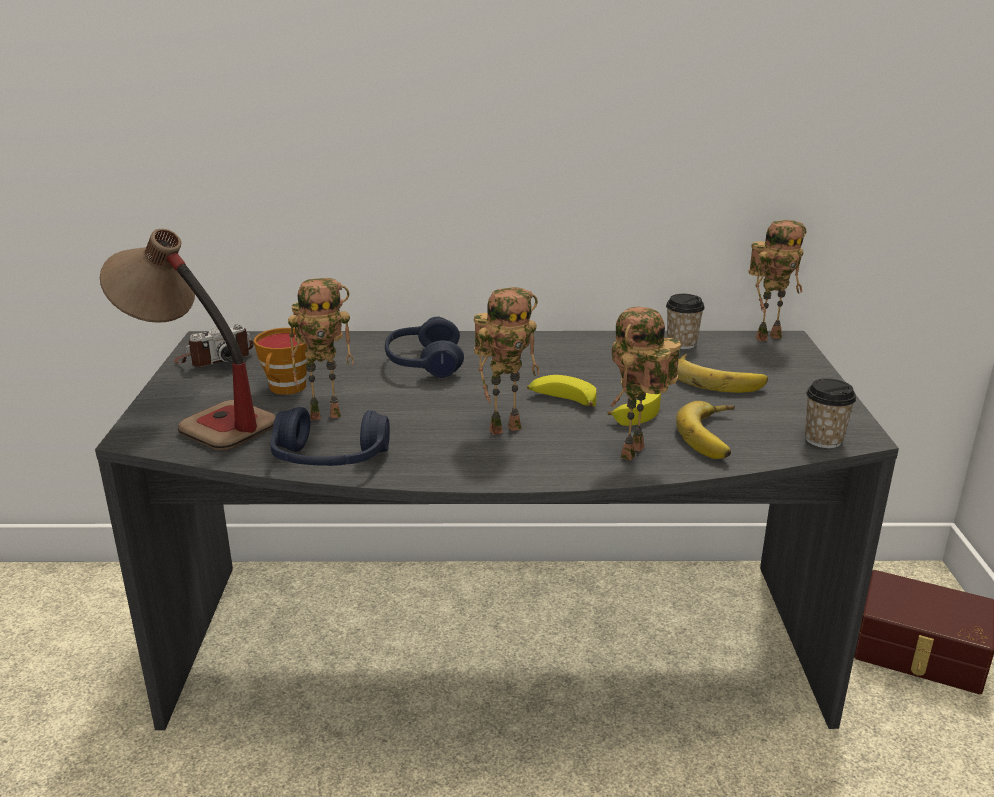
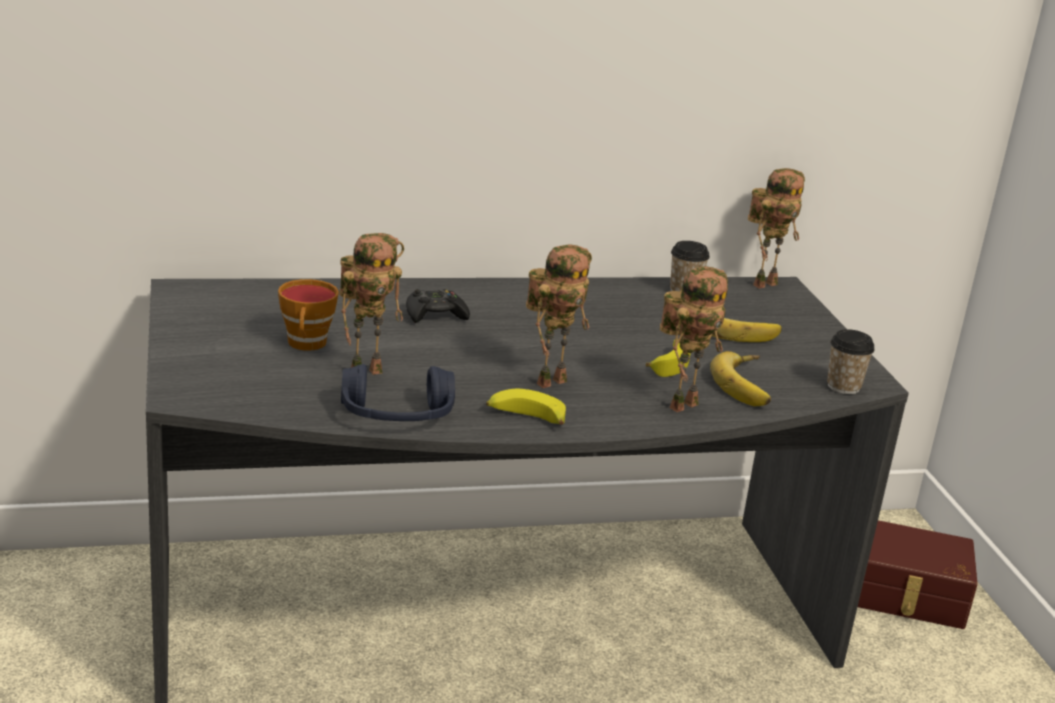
camera: 15 degrees left, 0 degrees up
table lamp [100,229,276,450] -> none
camera [174,324,254,367] -> none
blue headphones [385,317,464,378] -> black game controller [406,289,470,323]
banana [527,375,597,406] -> banana moved to [486,389,566,425]
toy robot [611,307,681,461] -> toy robot turned 150 degrees counterclockwise [660,266,728,412]

